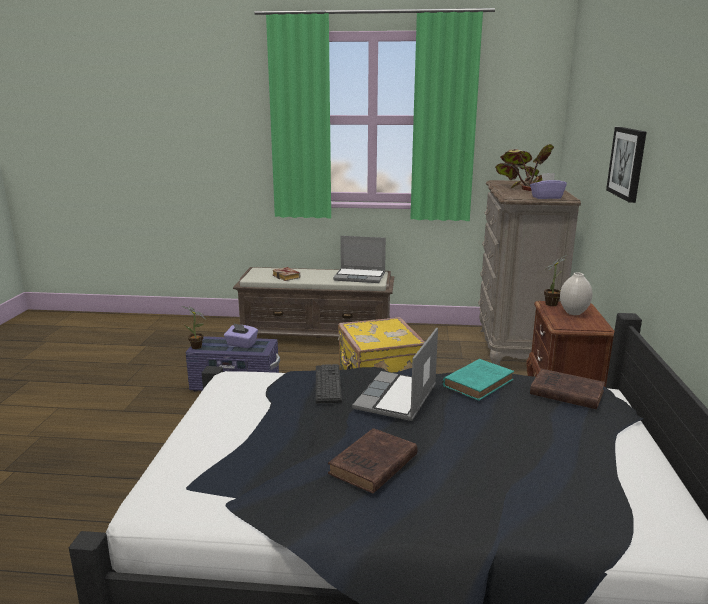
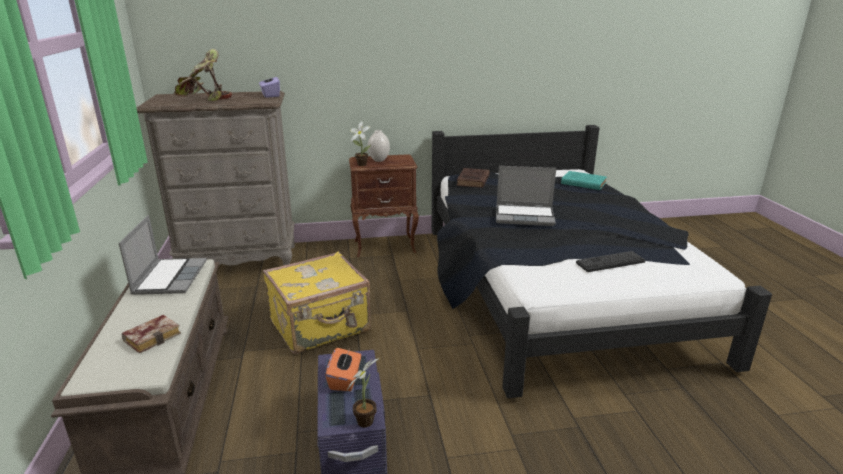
camera: 105 degrees left, 5 degrees up
purple tissue box [224,323,258,348] -> orange tissue box [325,347,361,391]
keyboard [316,364,342,403] -> keyboard moved to [576,251,645,272]
brown book [328,428,417,494] -> none
turquoise book [443,359,514,401] -> turquoise book moved to [561,171,607,190]
picture [606,127,646,203] -> none

